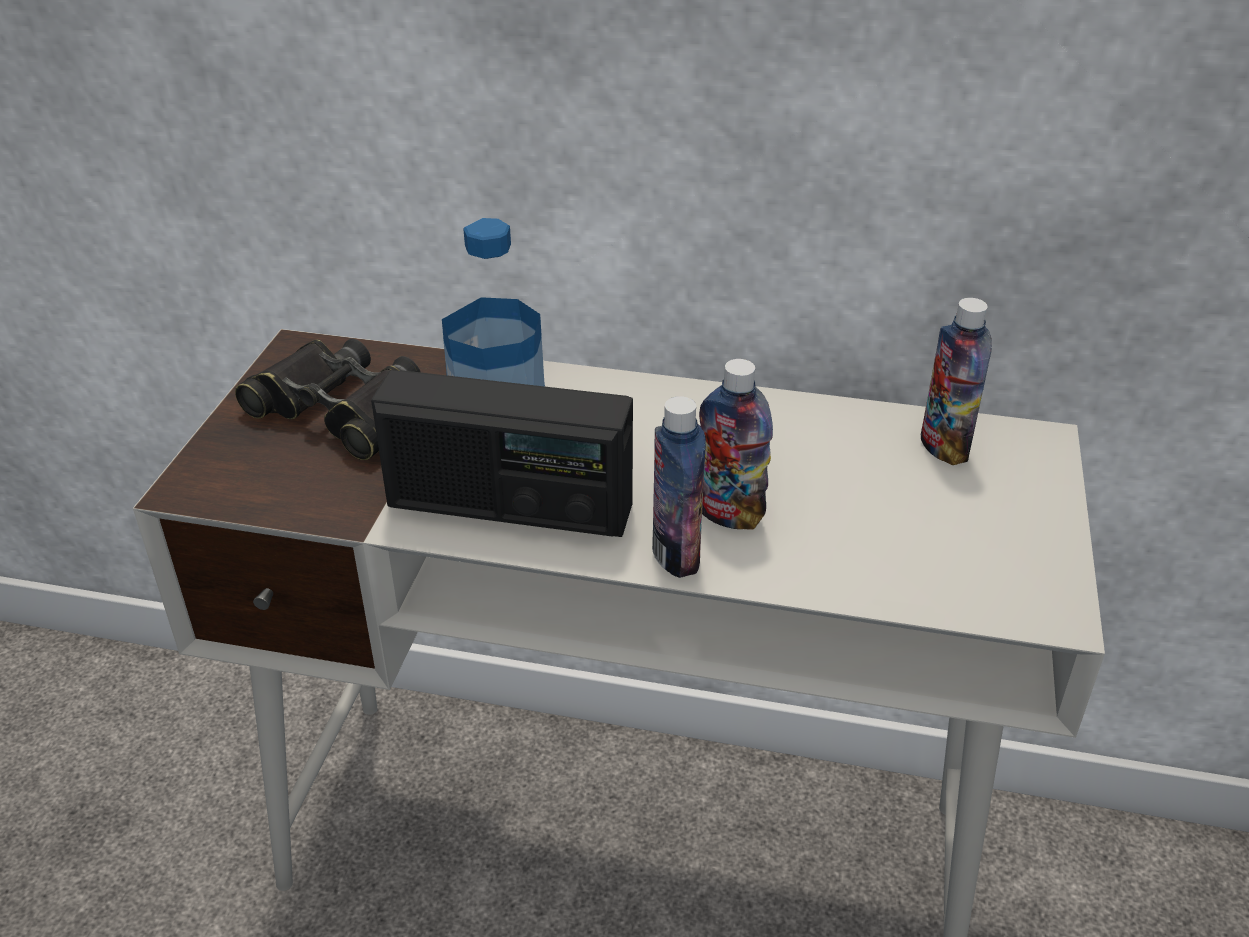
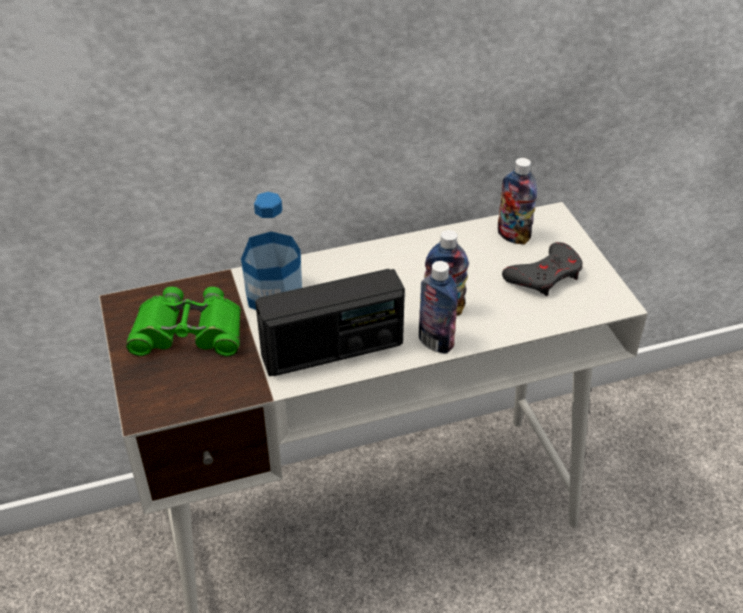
camera: 30 degrees left, 5 degrees up
black binoculars [235,339,421,460] -> green binoculars [126,287,241,357]
none -> grey game controller [502,242,583,296]

